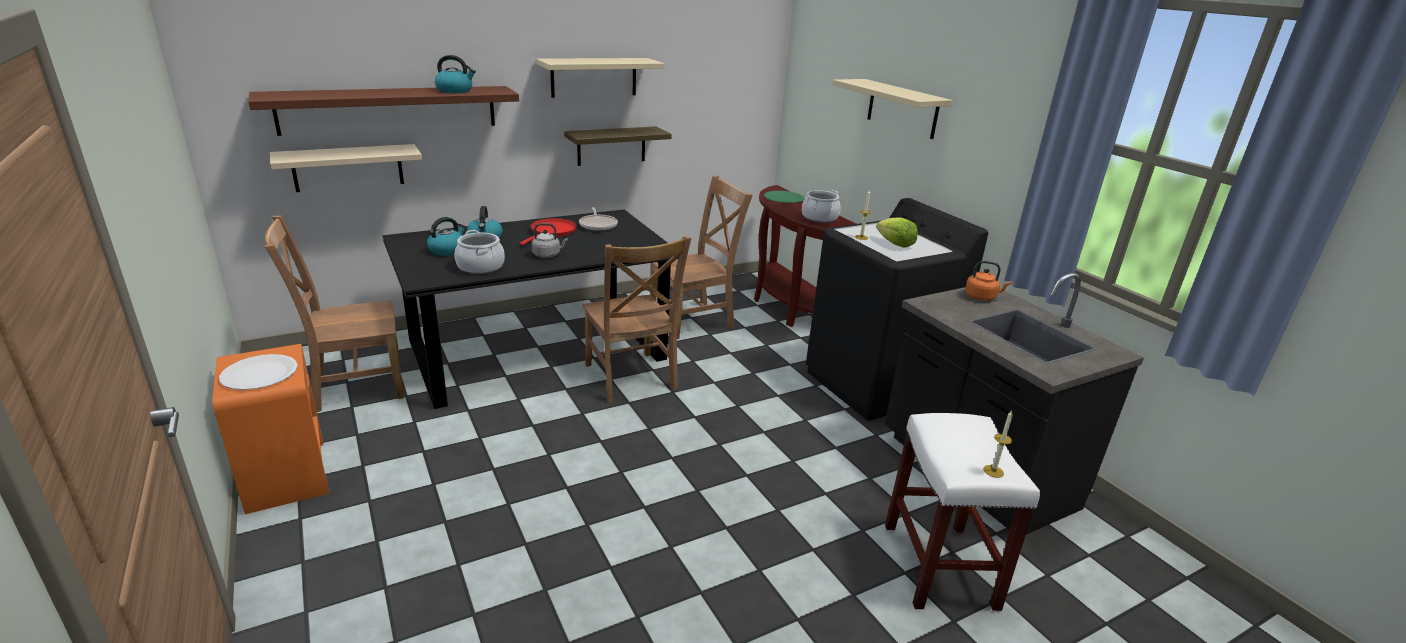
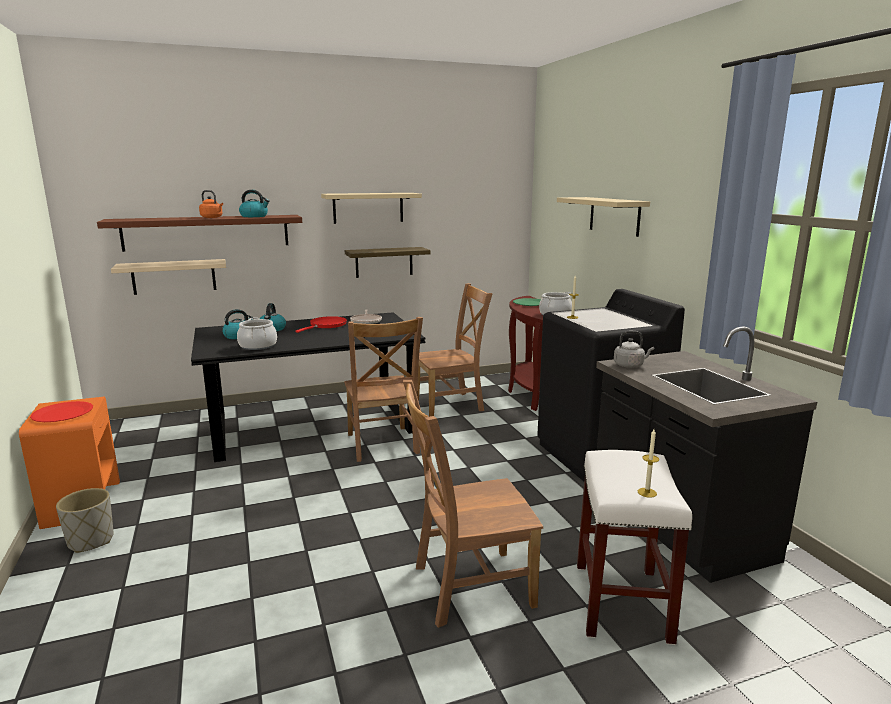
camera: 10 degrees right, 10 degrees down
white plate [219,354,298,390] -> red plate [30,401,93,422]
brown chair [264,215,404,412] -> brown chair moved to [403,380,543,628]
grey kettle [532,223,568,258] -> grey kettle moved to [614,331,654,368]
lettuce [876,218,918,248] -> none
orange kettle [965,261,1012,301] -> orange kettle moved to [199,190,223,218]
none -> grey planter [56,488,114,553]

